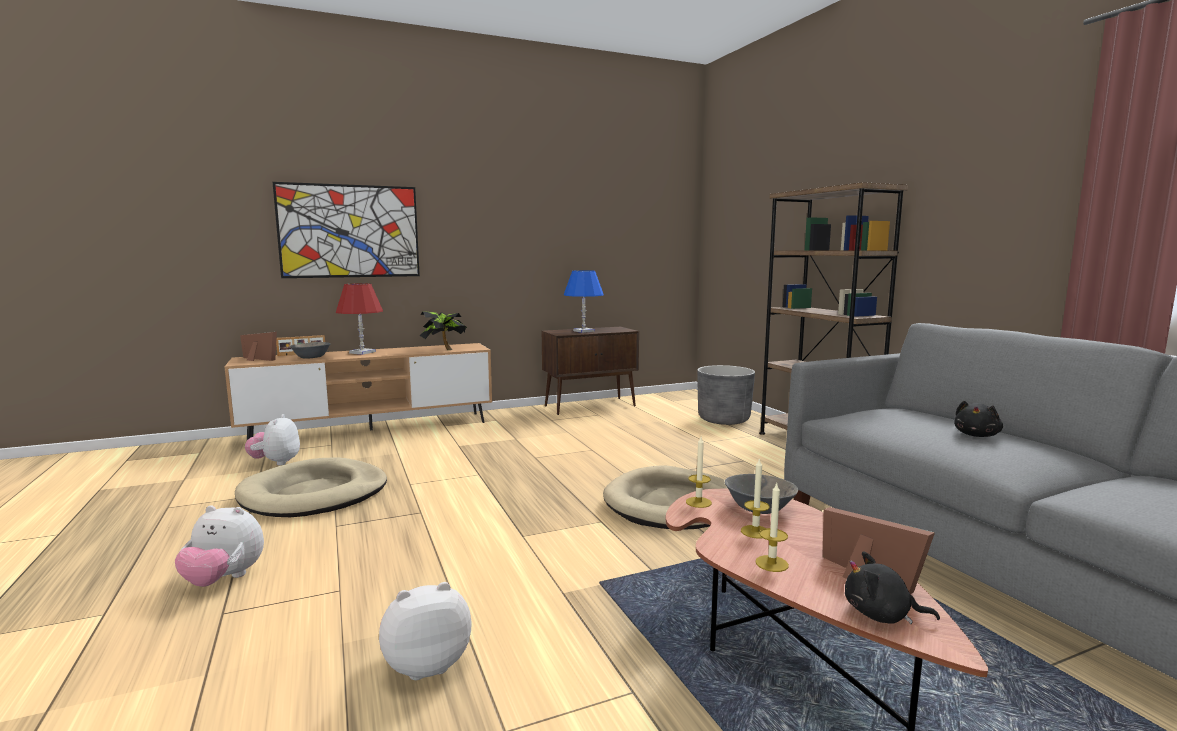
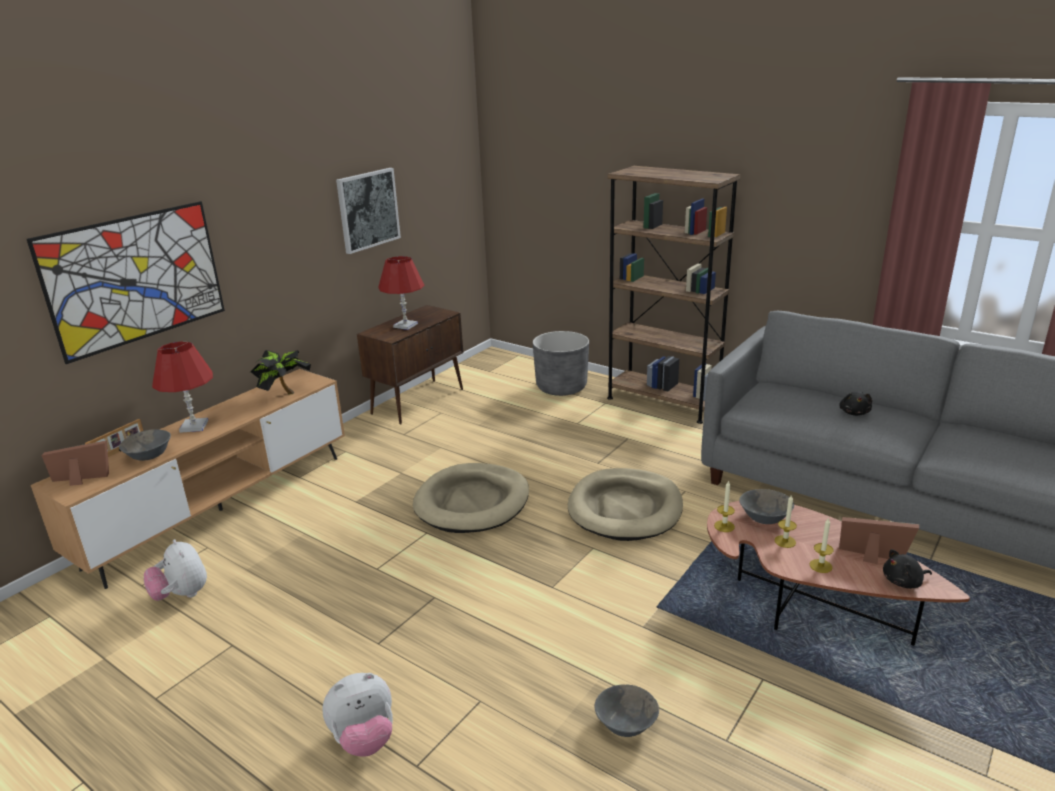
camera: 30 degrees left, 15 degrees up
beige dog bed [235,457,387,517] -> beige dog bed moved to [413,463,529,533]
plush toy [379,582,472,680] -> grey bowl [595,684,659,737]
blue table lamp [564,270,604,333] -> red table lamp [378,256,425,330]
none -> picture [336,168,401,254]

